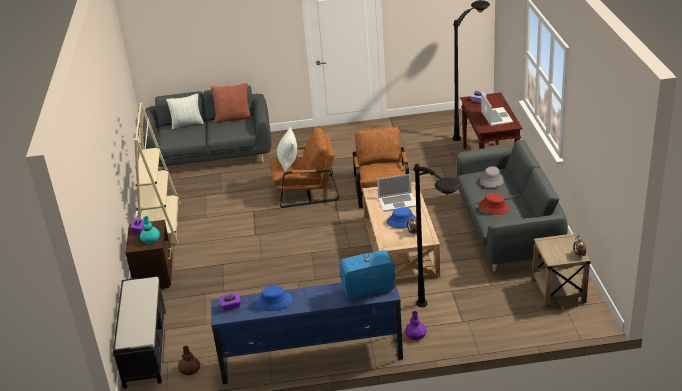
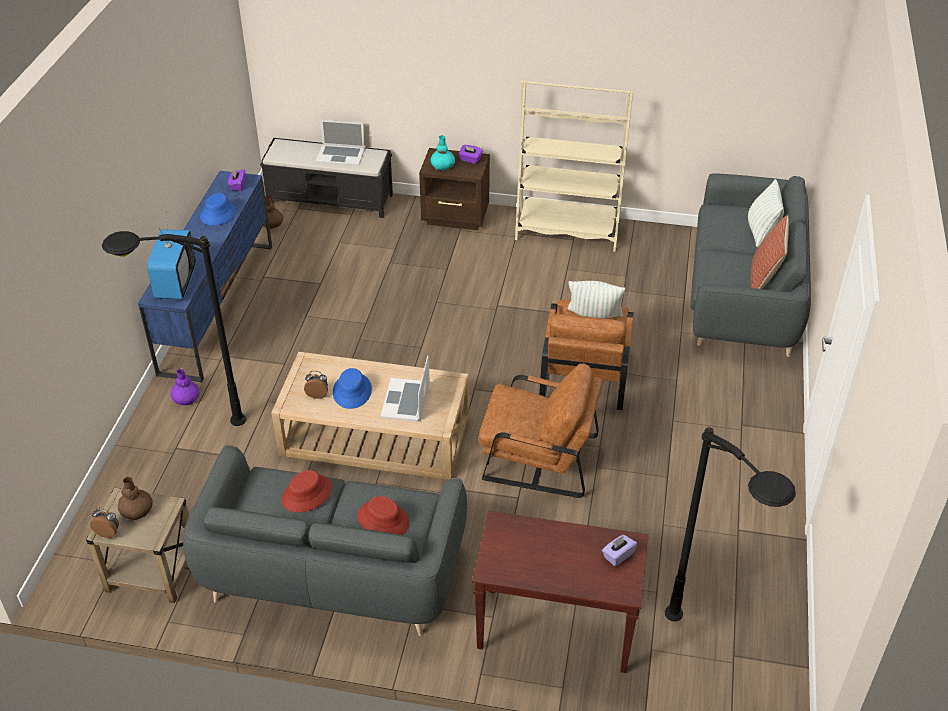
camera: 105 degrees right, 10 degrees up
grey hat [480,166,504,188] -> red hat [358,496,409,535]
laptop [481,92,513,126] -> laptop moved to [315,120,365,166]
none -> brown vase [118,477,153,521]

